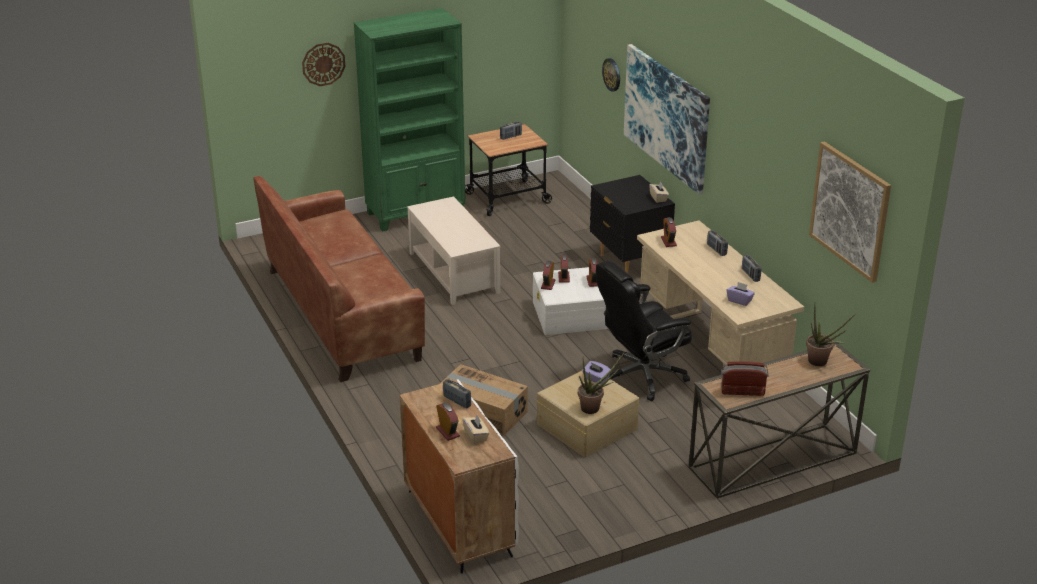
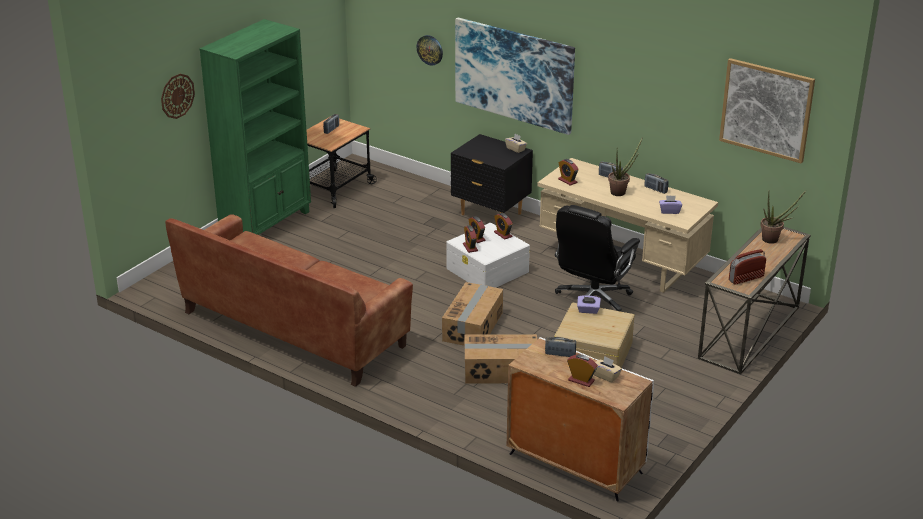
camera: 30 degrees left, 0 degrees up
beige coffee table [407,196,500,305] -> none
potted plant [578,352,625,414] -> potted plant moved to [608,137,643,196]
none -> cardboard box [442,282,503,346]

